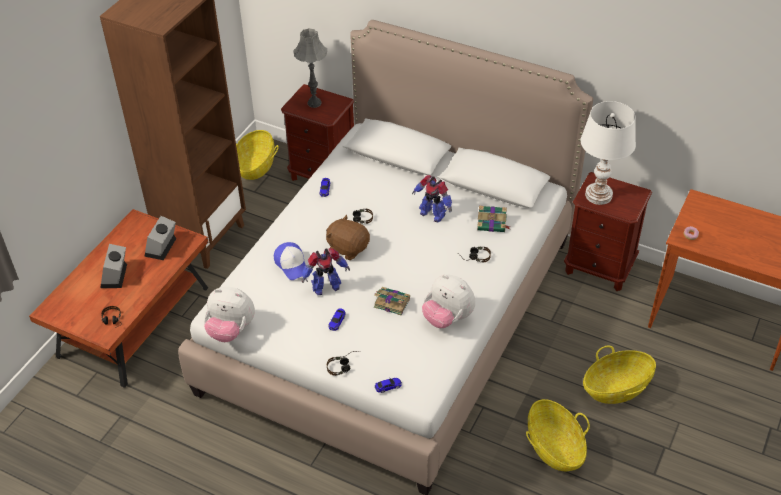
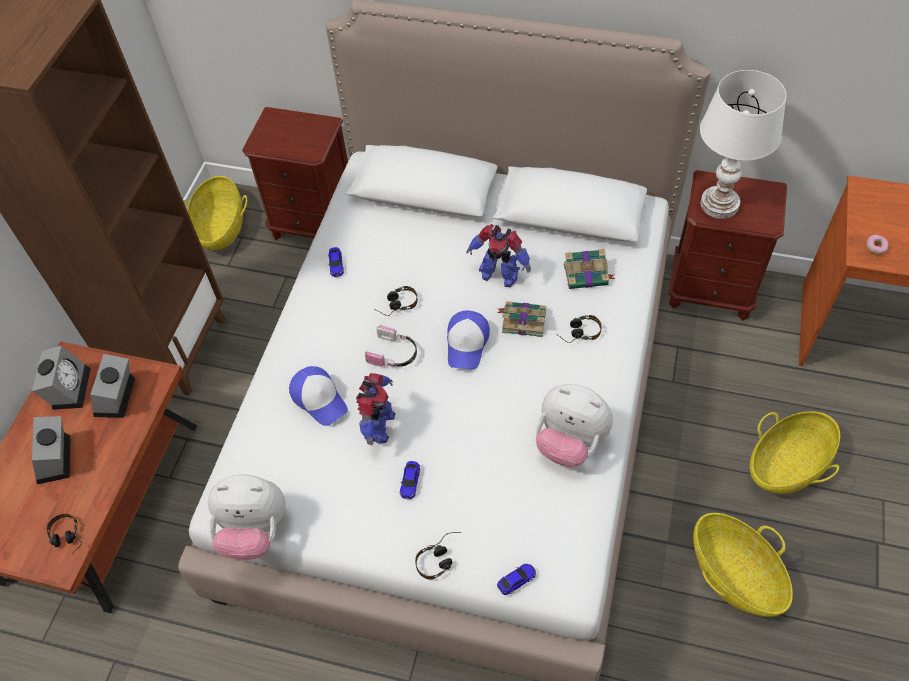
camera: 10 degrees left, 10 degrees up
grey table lamp [293,28,327,108] -> none
toy robot [301,248,350,295] -> toy robot turned 45 degrees counterclockwise [356,373,396,446]
brown plush toy [326,215,370,260] -> headphones [365,325,417,367]
book [374,287,410,316] -> book moved to [497,301,547,337]
none -> alarm clock [32,346,91,410]
none -> cap [447,311,490,370]

